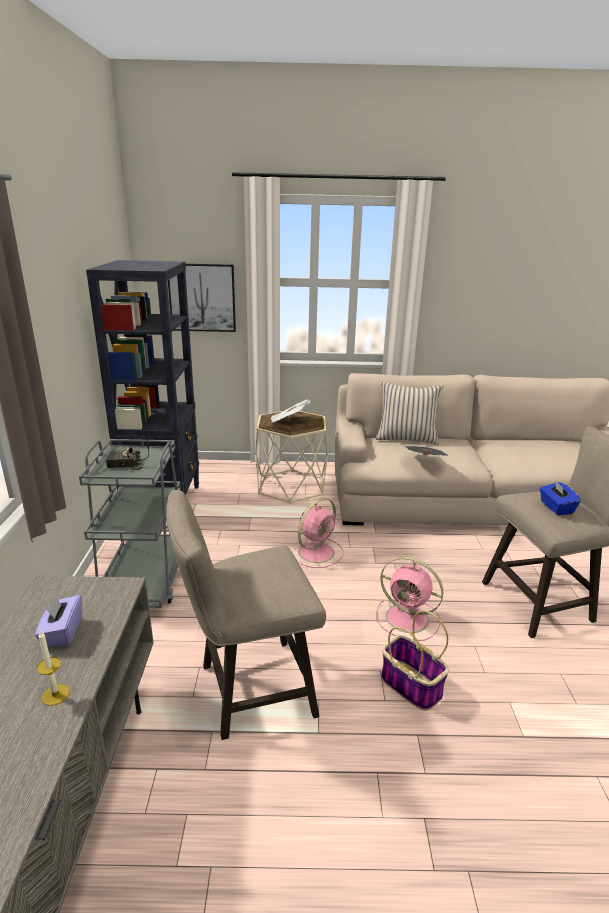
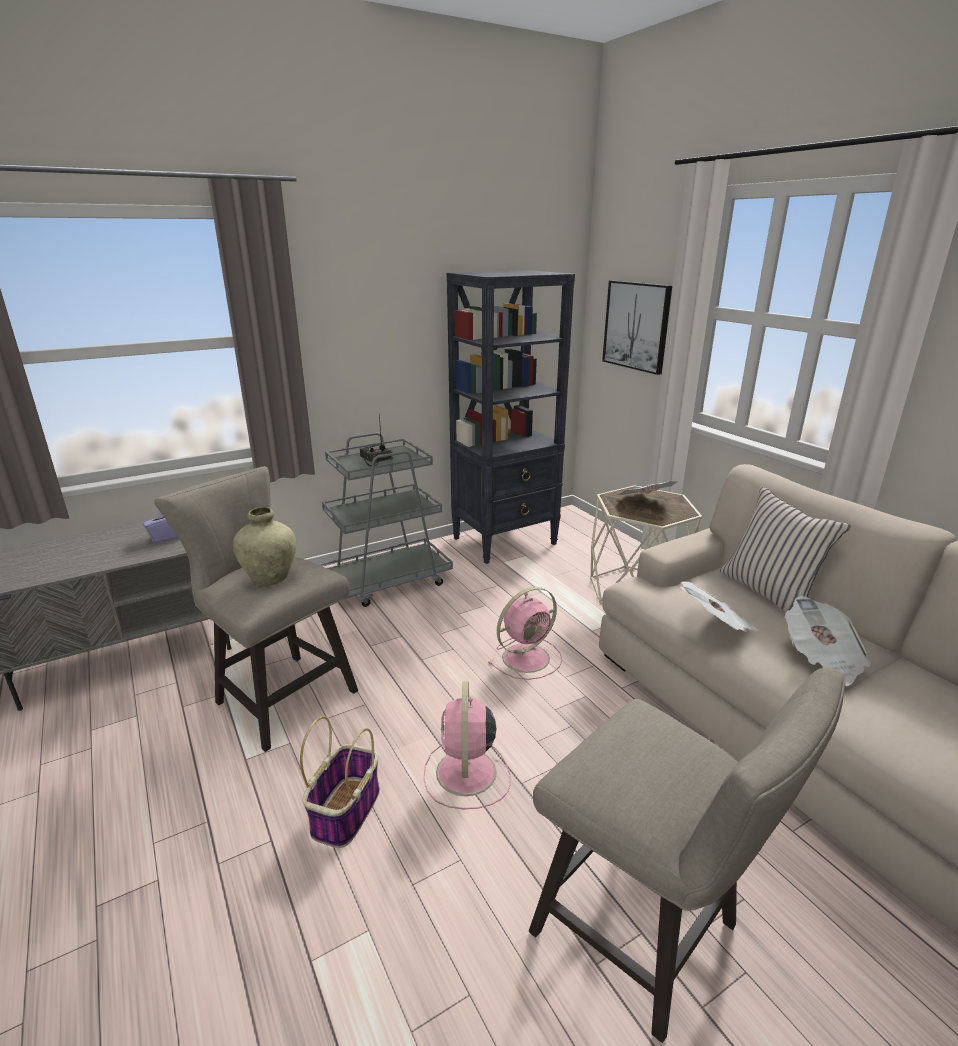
camera: 60 degrees right, 0 degrees up
candle [36,630,70,706] -> none
pink fan [293,498,343,568] -> pink fan turned 45 degrees counterclockwise [489,587,562,680]
blue tissue box [540,480,581,515] -> none
none -> beige vase [233,507,296,586]
none -> newspaper [785,596,871,687]

